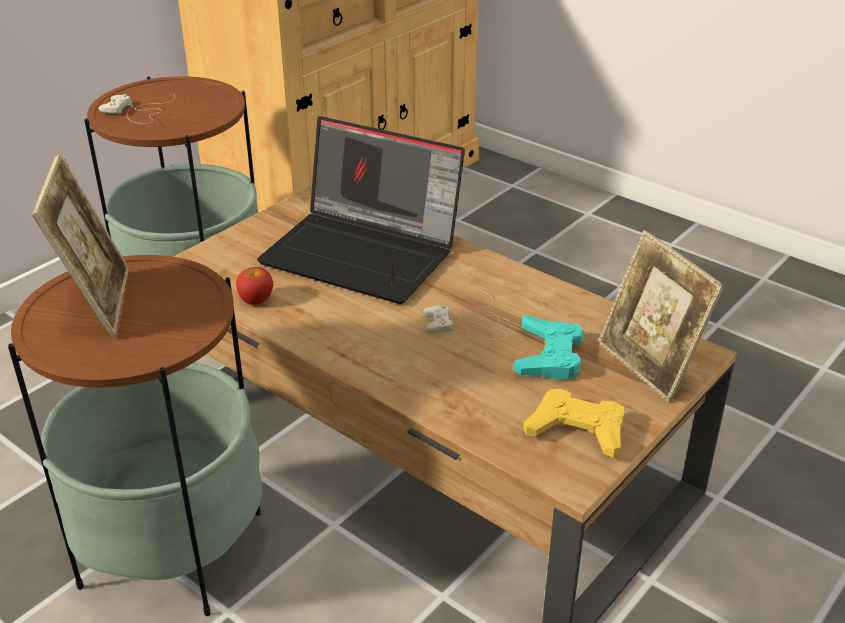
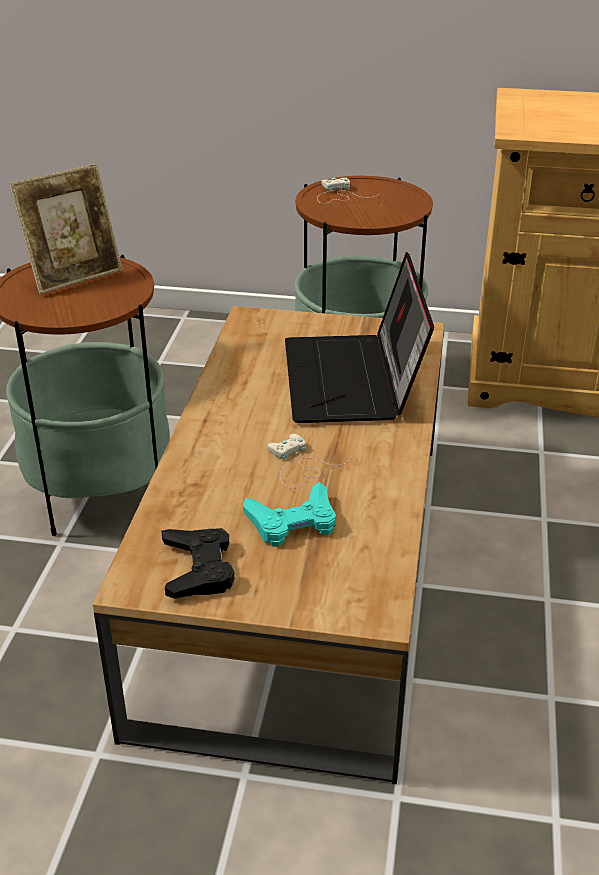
camera: 60 degrees right, 0 degrees up
apple [236,267,273,305] -> none
yellow game controller [523,389,624,457] -> black game controller [161,528,235,599]
picture frame [598,230,725,402] -> none

